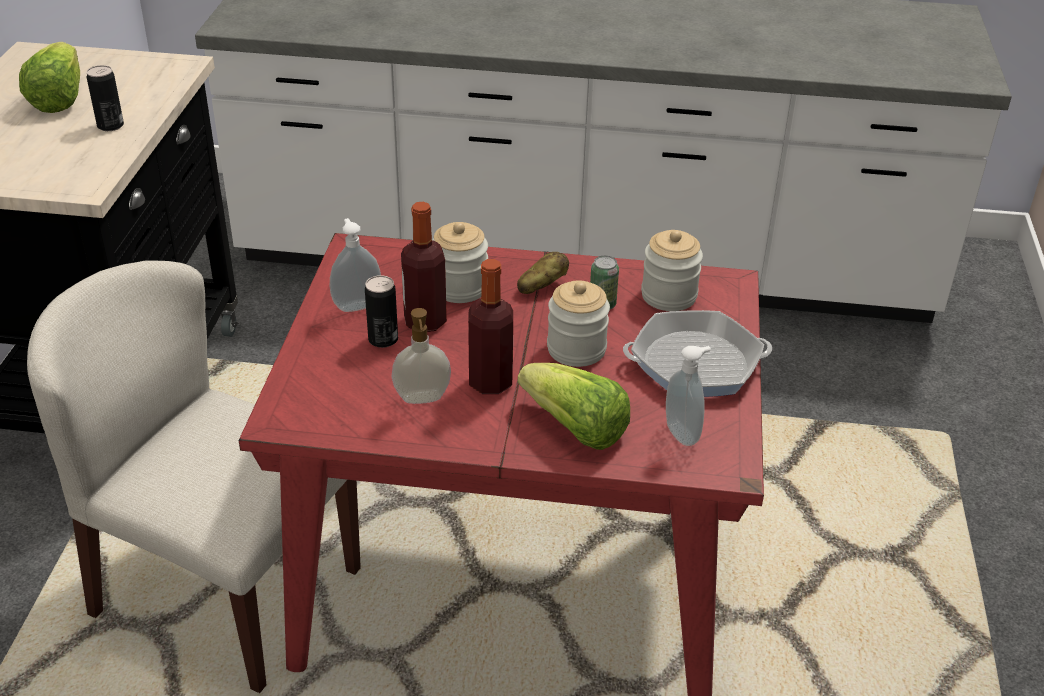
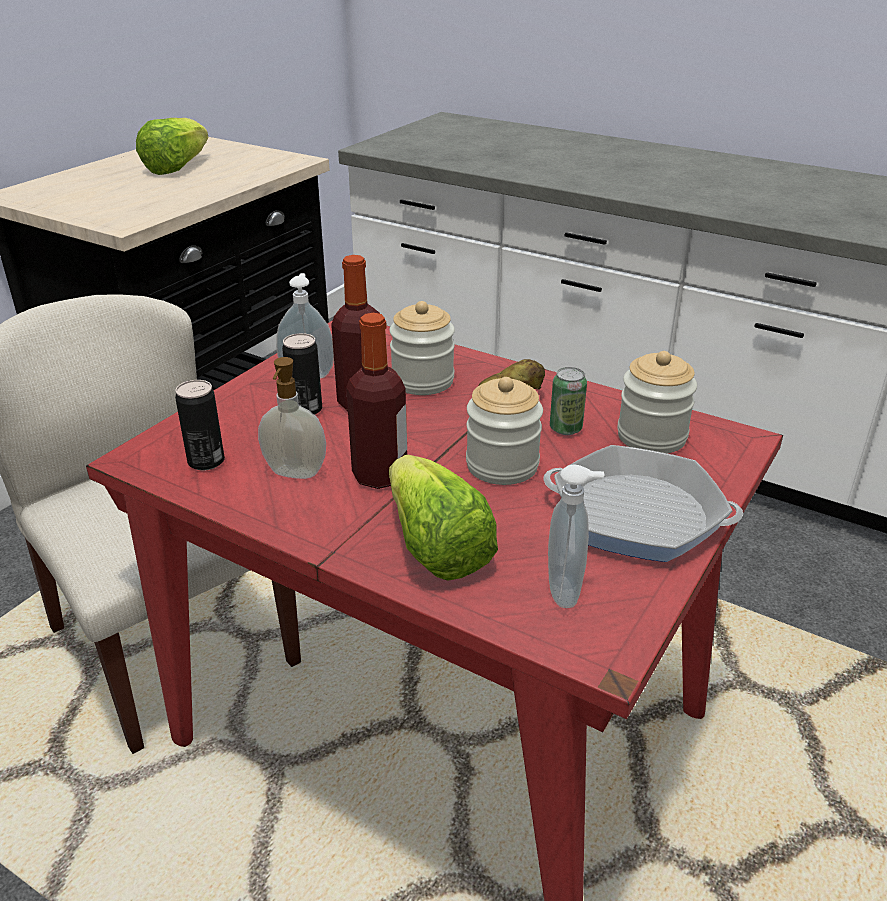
camera: 25 degrees right, 5 degrees down
can [87,65,124,131] -> can moved to [175,380,225,471]

